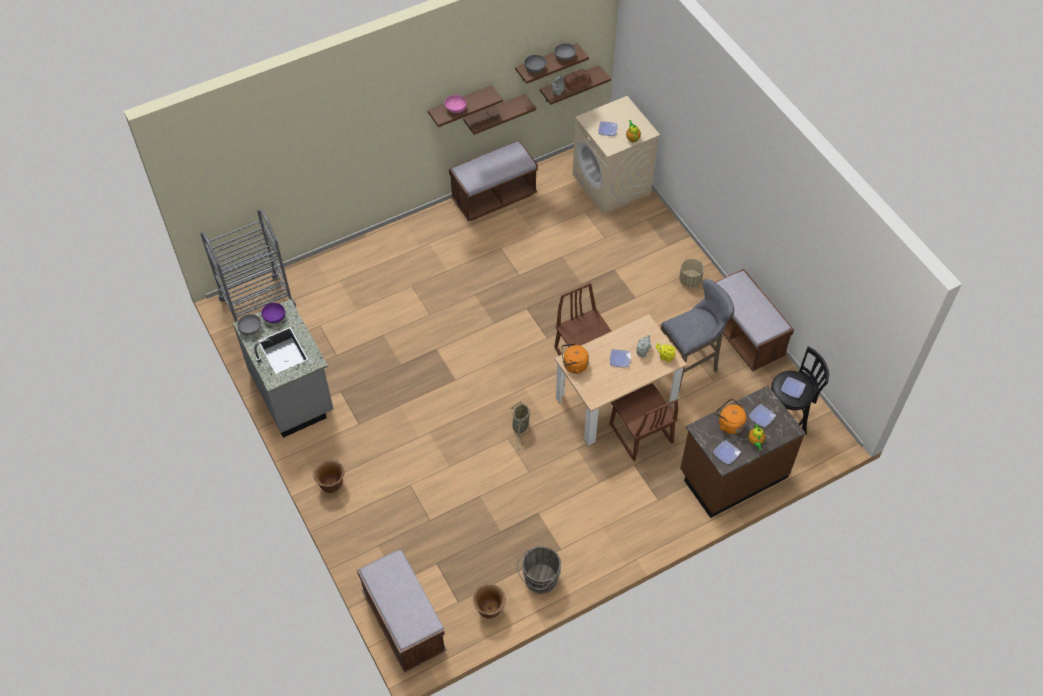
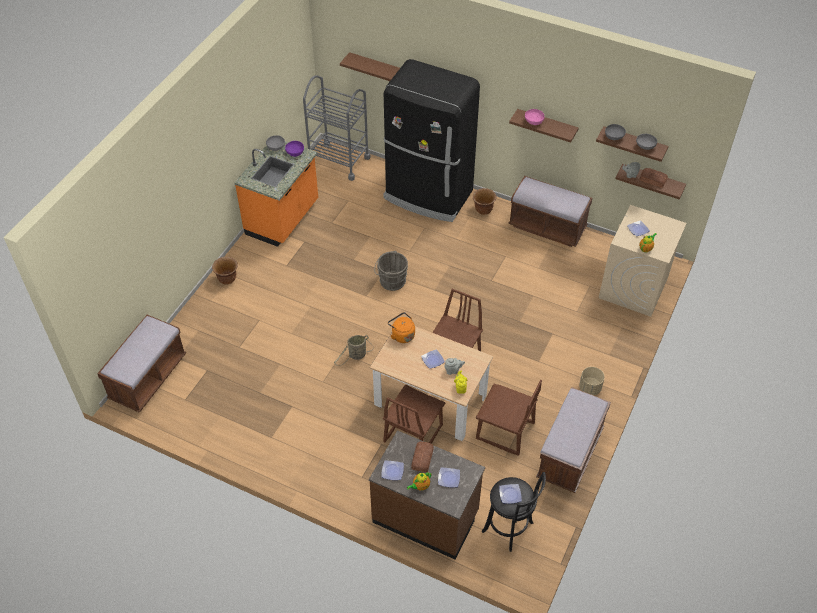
camera: 55 degrees right, 5 degrees down
grey counter [233,299,333,438] -> orange counter [234,141,318,247]
brown shelf [463,94,536,135] -> brown shelf moved to [340,52,400,81]
brown planter [473,584,506,619] -> brown planter moved to [473,188,496,215]
grey bucket [517,546,561,594] -> grey bucket moved to [374,251,408,291]
grey stool [661,279,734,390] -> brown chair [476,380,542,456]
orange kettle [715,399,747,434] -> bread [411,442,434,473]
none -> black fridge [384,59,480,222]

